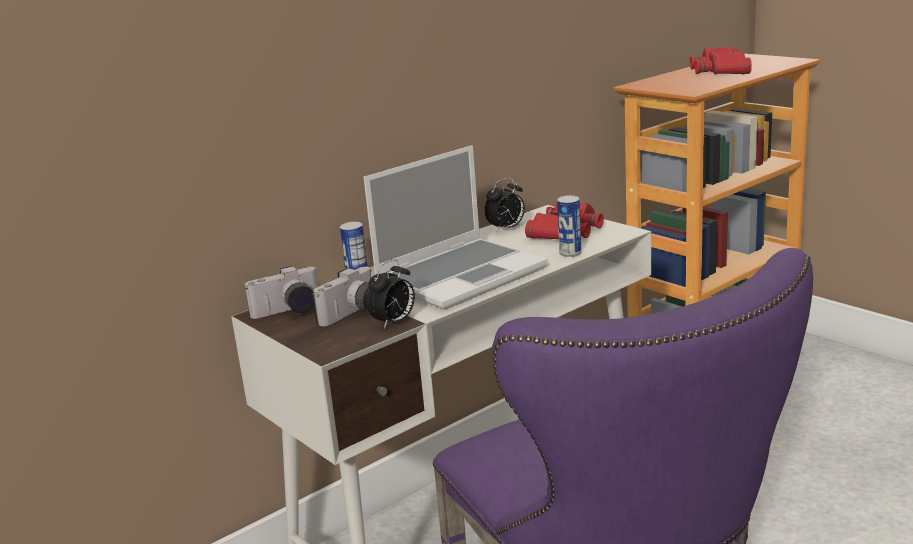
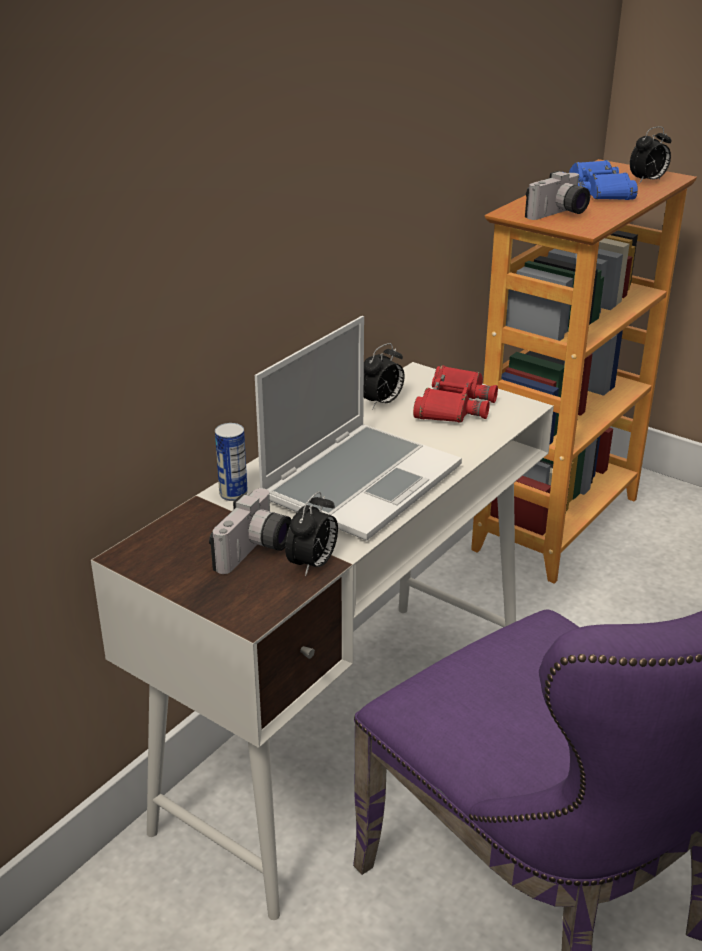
camera: 15 degrees left, 10 degrees up
camera [245,266,318,319] -> camera moved to [525,171,590,220]
can [557,195,581,257] -> none
red binoculars [690,46,752,74] -> blue binoculars [564,160,638,200]
none -> alarm clock [630,126,671,184]

